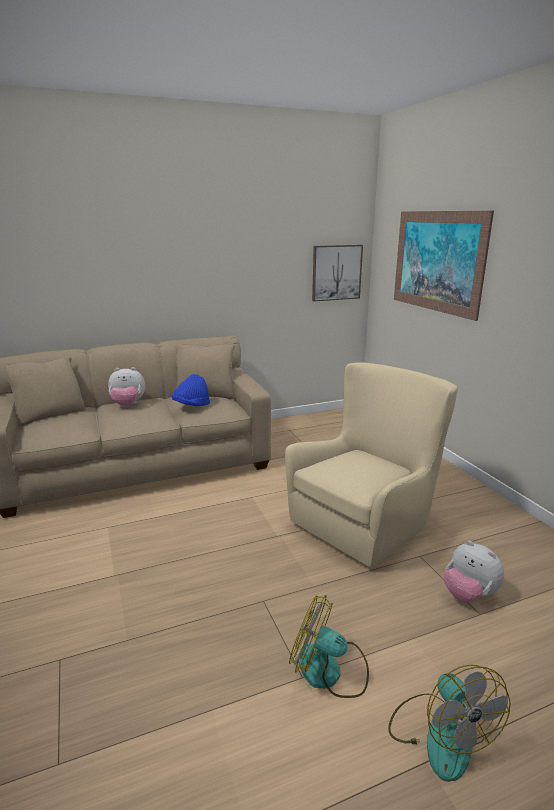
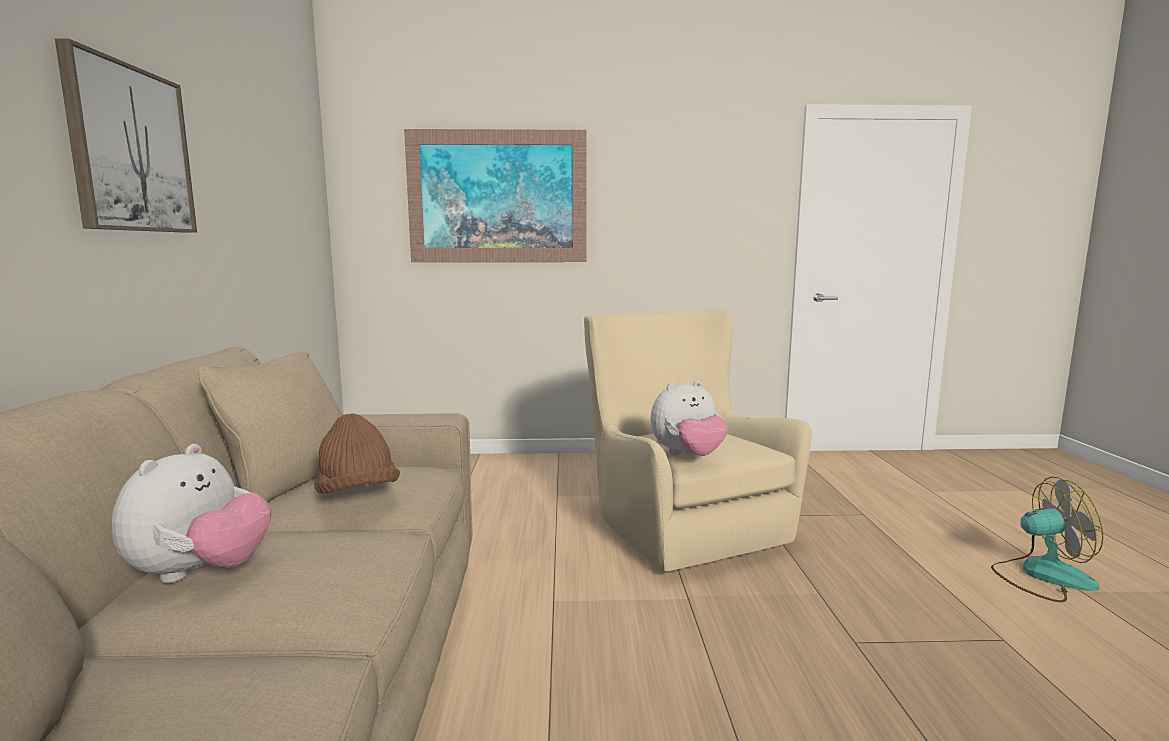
camera: 70 degrees left, 10 degrees down
blue hat [172,374,210,406] -> brown hat [314,413,400,494]
fan [289,595,369,698] -> none
picture [312,245,363,302] -> picture moved to [55,38,197,233]
plush toy [444,541,504,602] -> plush toy moved to [650,380,728,456]

